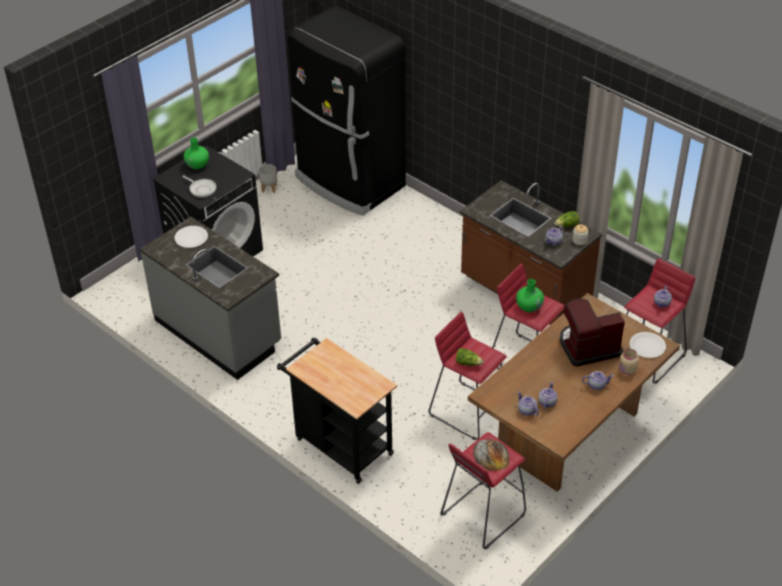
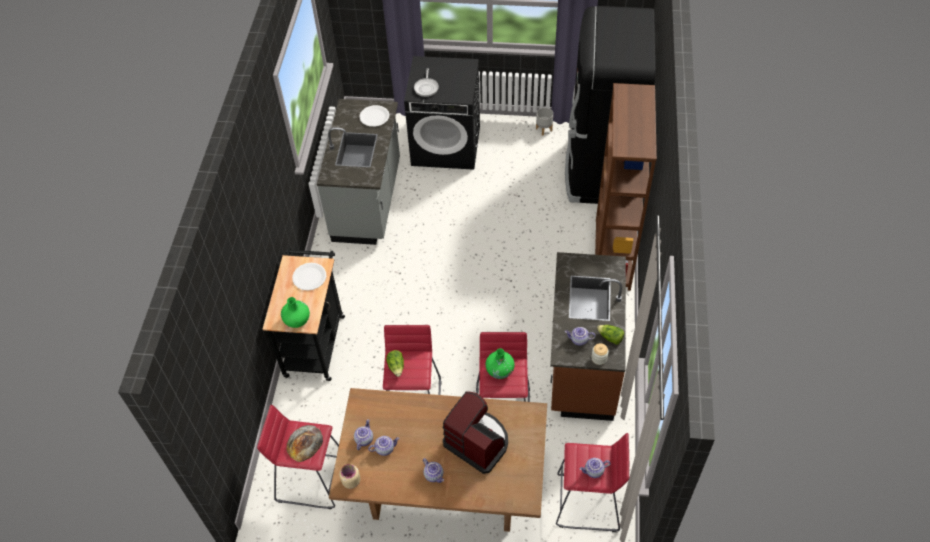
camera: 55 degrees right, 10 degrees up
green vase [183,137,209,169] -> green vase moved to [281,297,310,328]
beige jar [619,349,639,375] -> beige jar moved to [339,464,361,489]
white plate [630,332,666,358] -> white plate moved to [292,263,327,291]
none -> brown bookcase [595,83,657,291]

